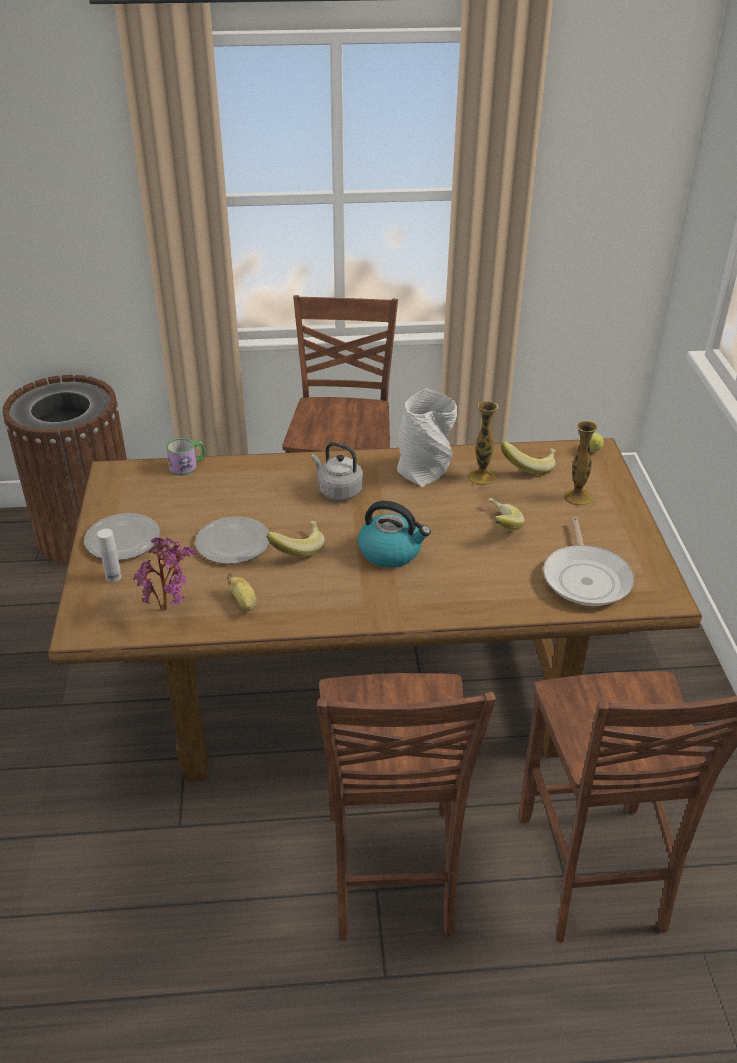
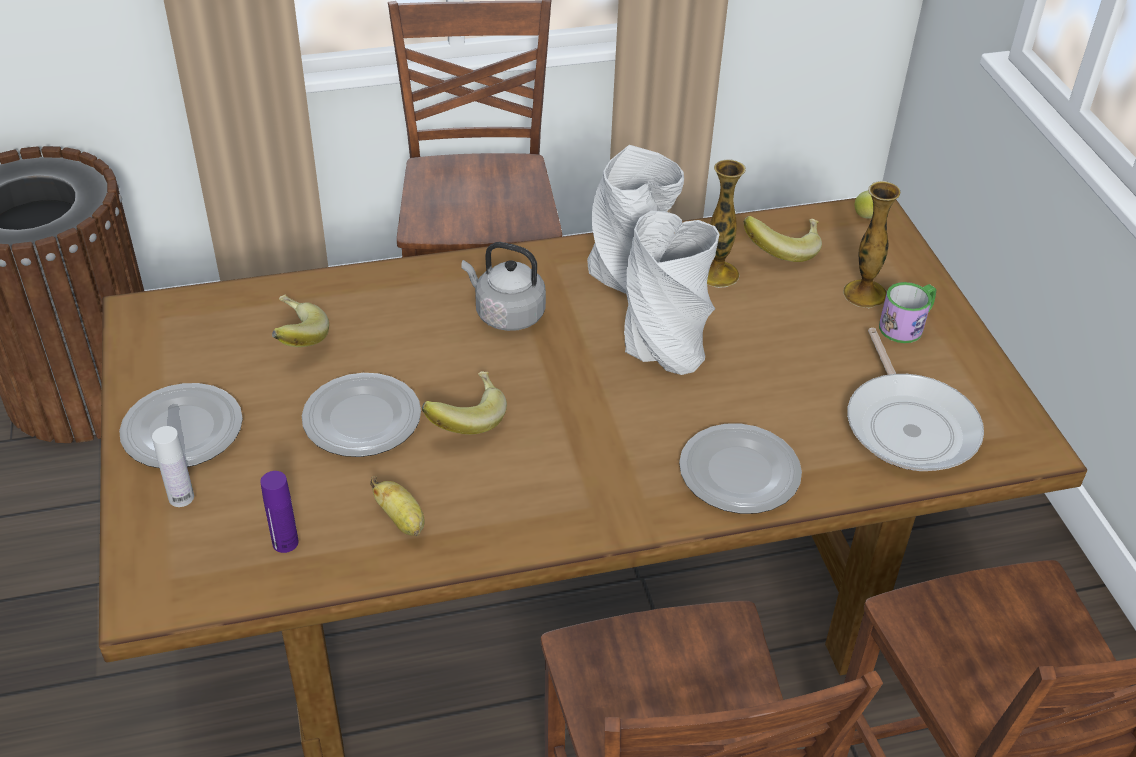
camera: 10 degrees left, 5 degrees up
potted plant [133,537,197,610] -> purple bottle [260,471,299,553]
mug [166,438,206,476] -> mug moved to [879,282,936,343]
kettle [358,501,431,567] -> none
banana [489,498,524,531] -> banana moved to [272,294,329,347]
none -> grey vase [624,211,720,375]
none -> plate [679,423,802,514]

